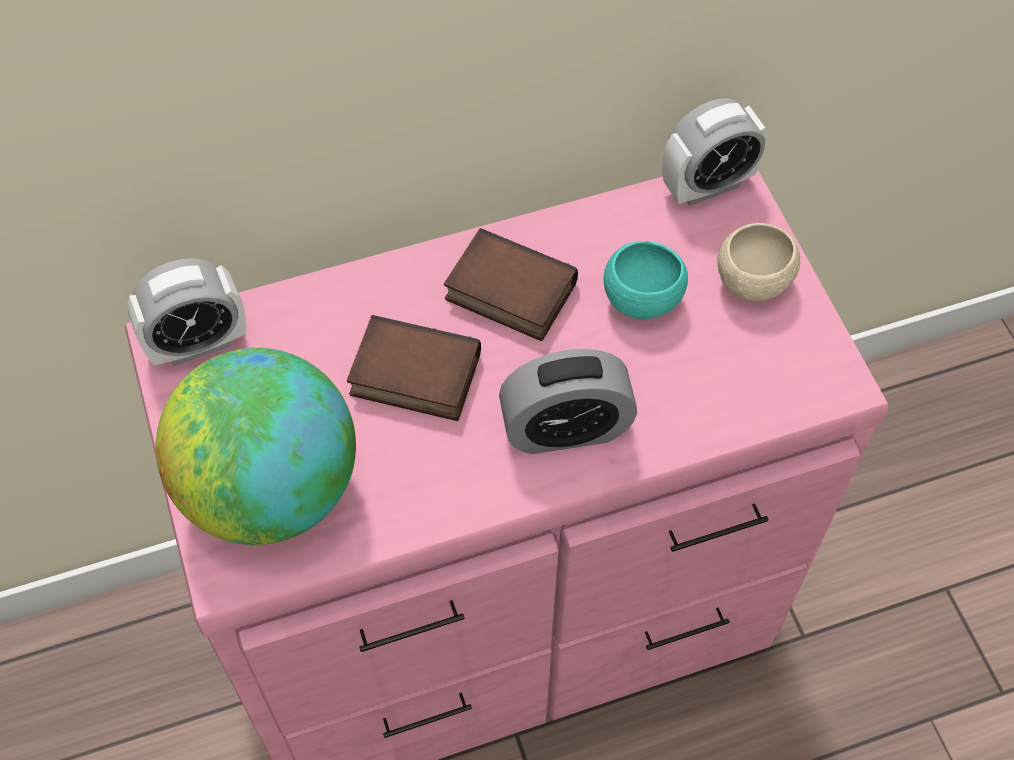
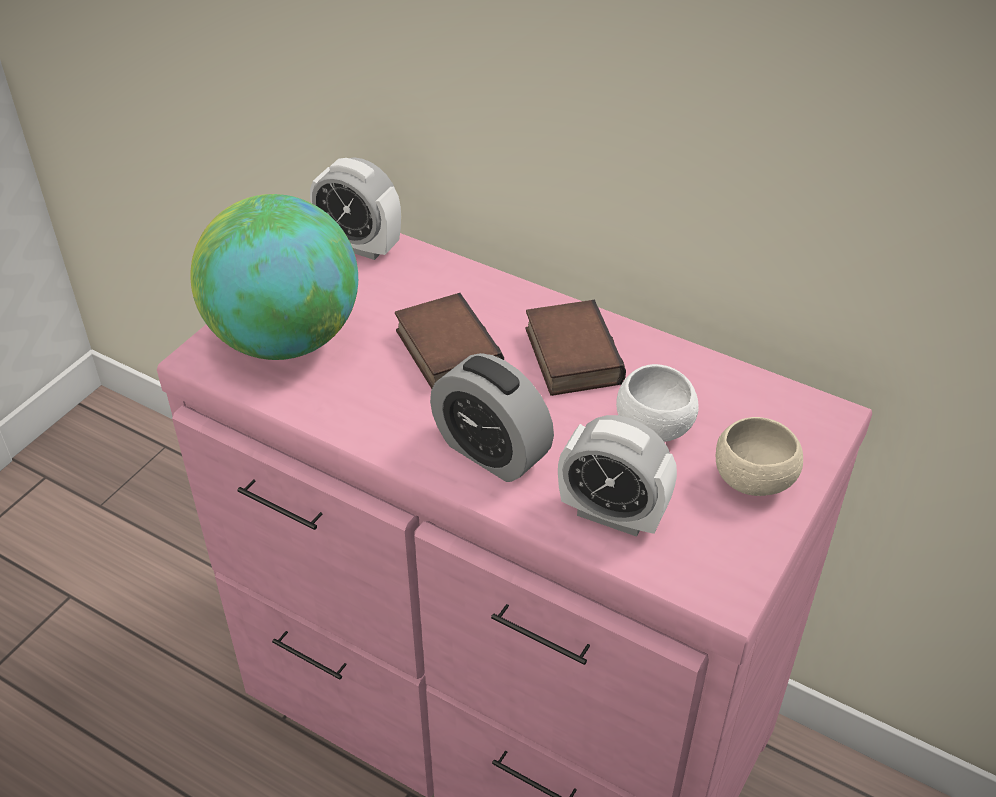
camera: 50 degrees right, 15 degrees down
turquoise bowl [604,241,688,319] -> white bowl [616,364,699,442]
alarm clock [662,98,768,206] -> alarm clock moved to [558,415,677,537]

